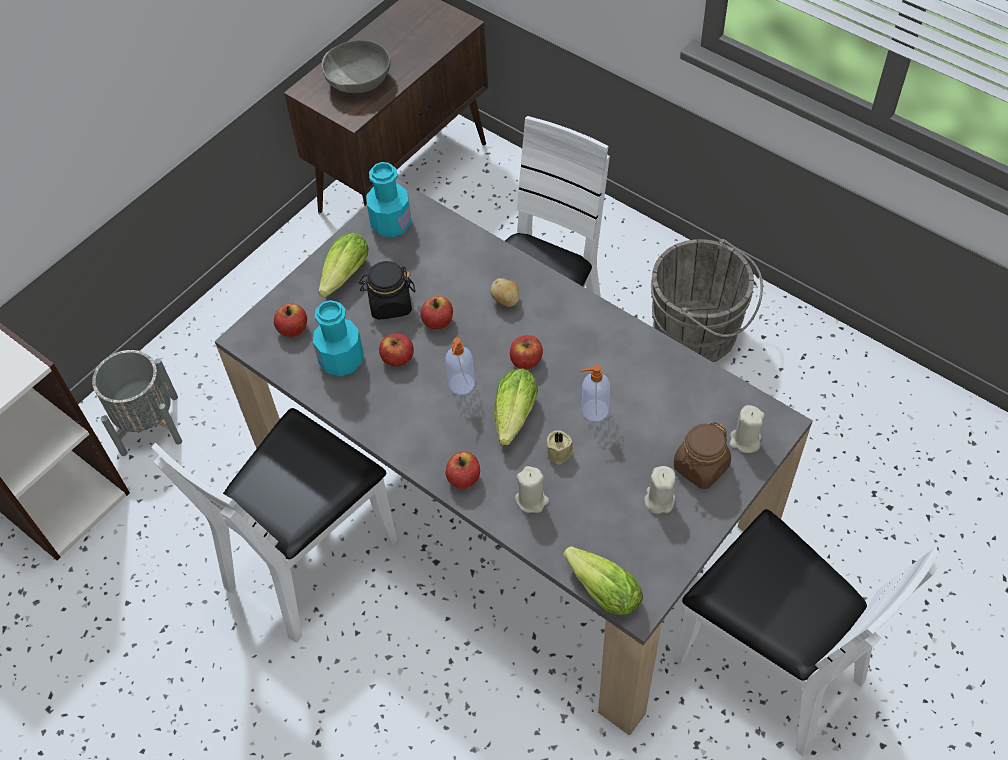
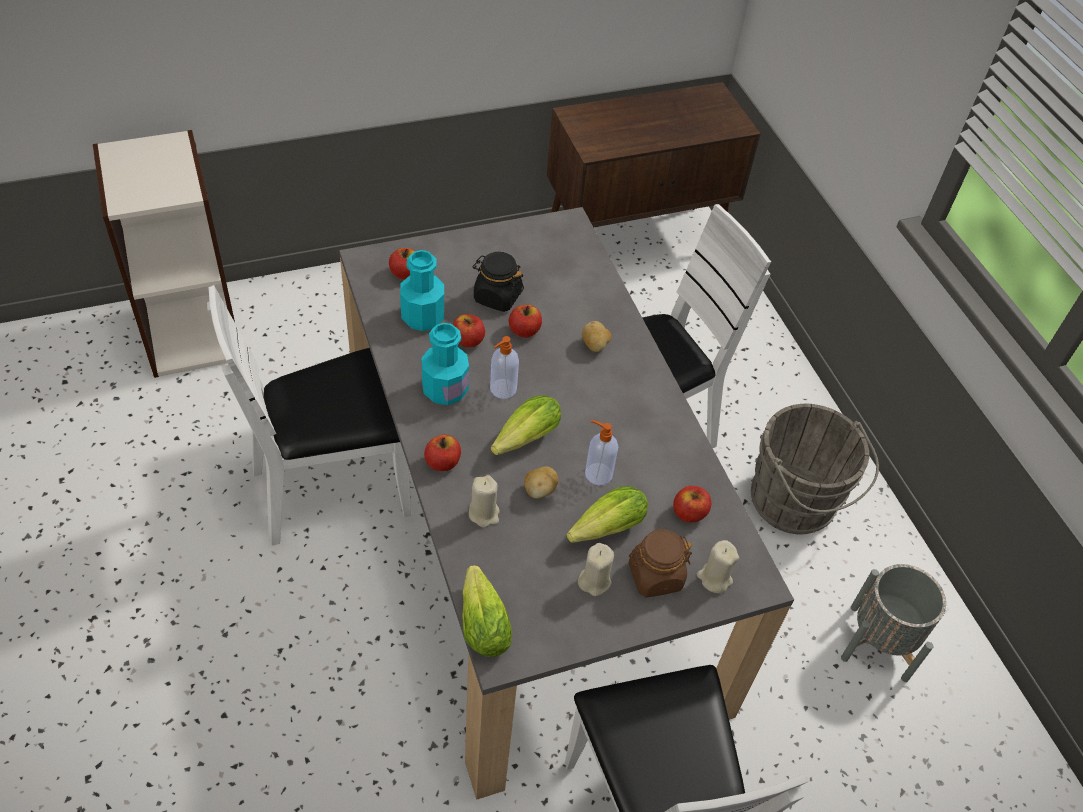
camera: 25 degrees right, 5 degrees down
grey planter [92,350,182,456] -> grey planter moved to [841,564,946,682]
lettuce [318,233,368,298] -> lettuce moved to [566,486,648,543]
grey bowl [322,40,391,93] -> none
turquoise bottle [366,162,411,238] -> turquoise bottle moved to [421,323,469,405]
apple [510,335,543,370] -> apple moved to [673,486,711,522]
beige candle [546,430,574,465] -> potato [524,466,558,499]

